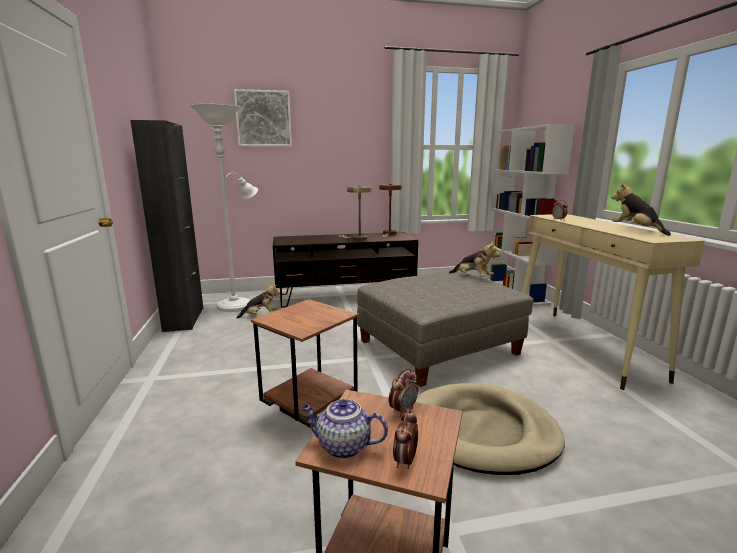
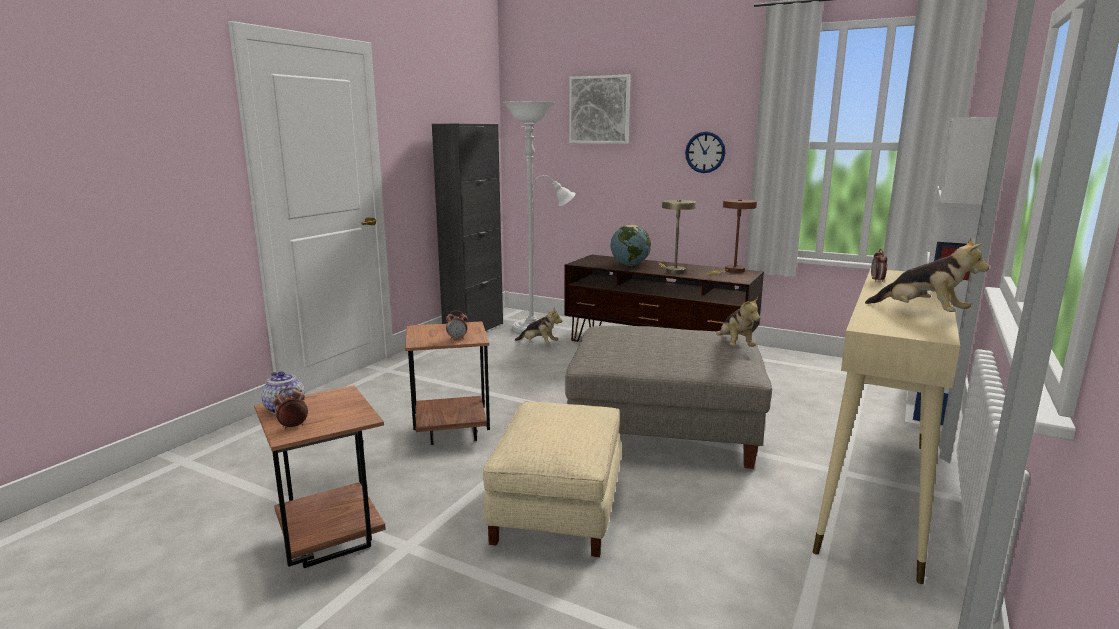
camera: 40 degrees right, 0 degrees up
alarm clock [389,368,418,417] -> alarm clock moved to [446,310,467,340]
beige dog bed [416,383,565,475] -> beige ottoman [483,401,621,557]
plush toy [611,182,671,236] -> plush toy turned 120 degrees clockwise [865,238,989,312]
none -> globe [610,225,651,266]
none -> wall clock [685,132,725,173]

